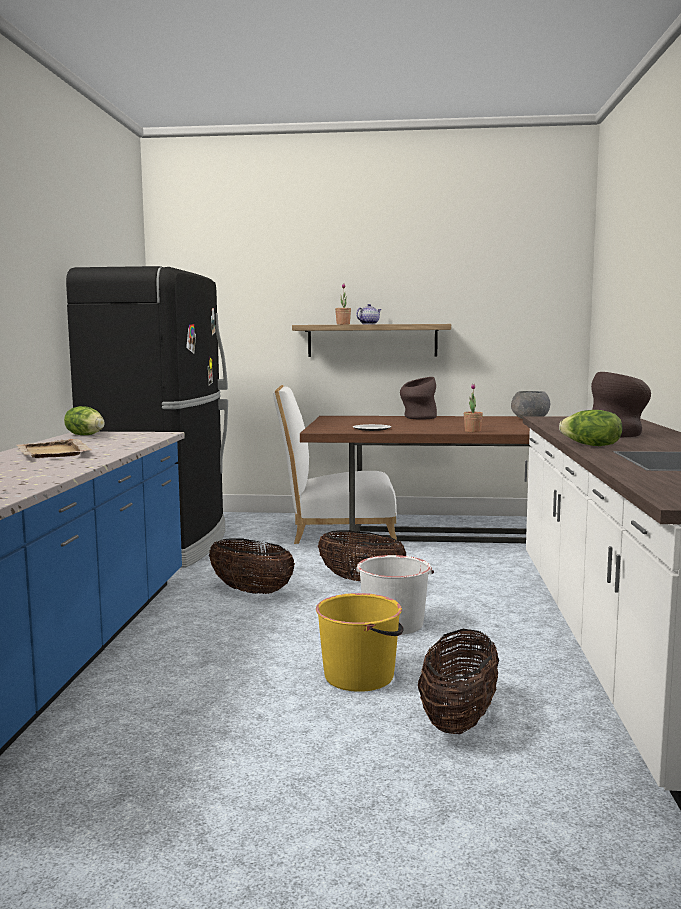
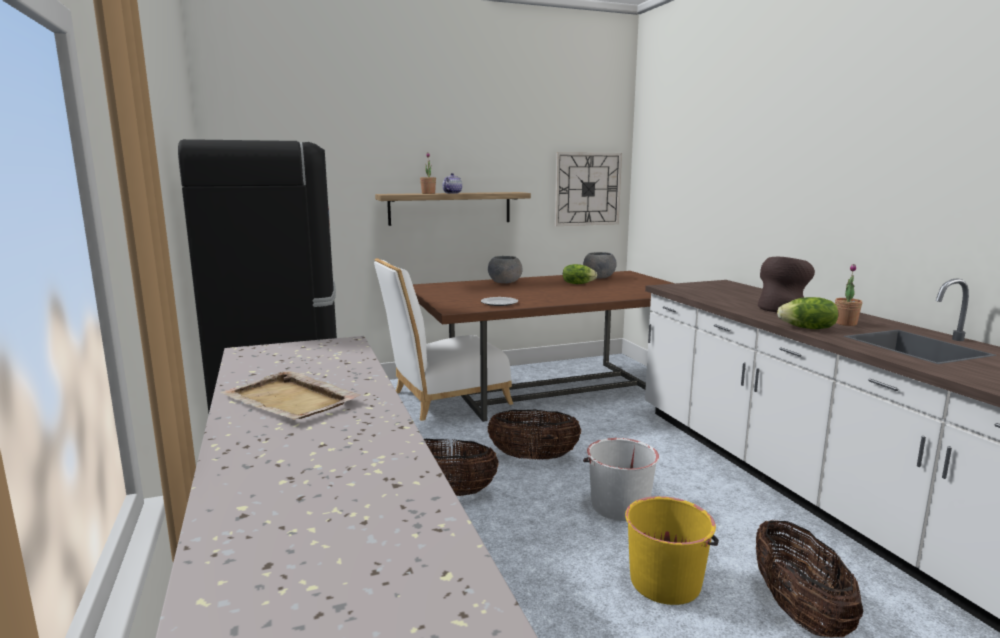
camera: 25 degrees left, 5 degrees up
lettuce [64,406,105,435] -> lettuce moved to [563,264,597,284]
brown vase [400,377,437,419] -> grey bowl [488,256,523,283]
potted plant [464,384,483,432] -> potted plant moved to [835,264,862,326]
none -> wall clock [555,152,622,226]

